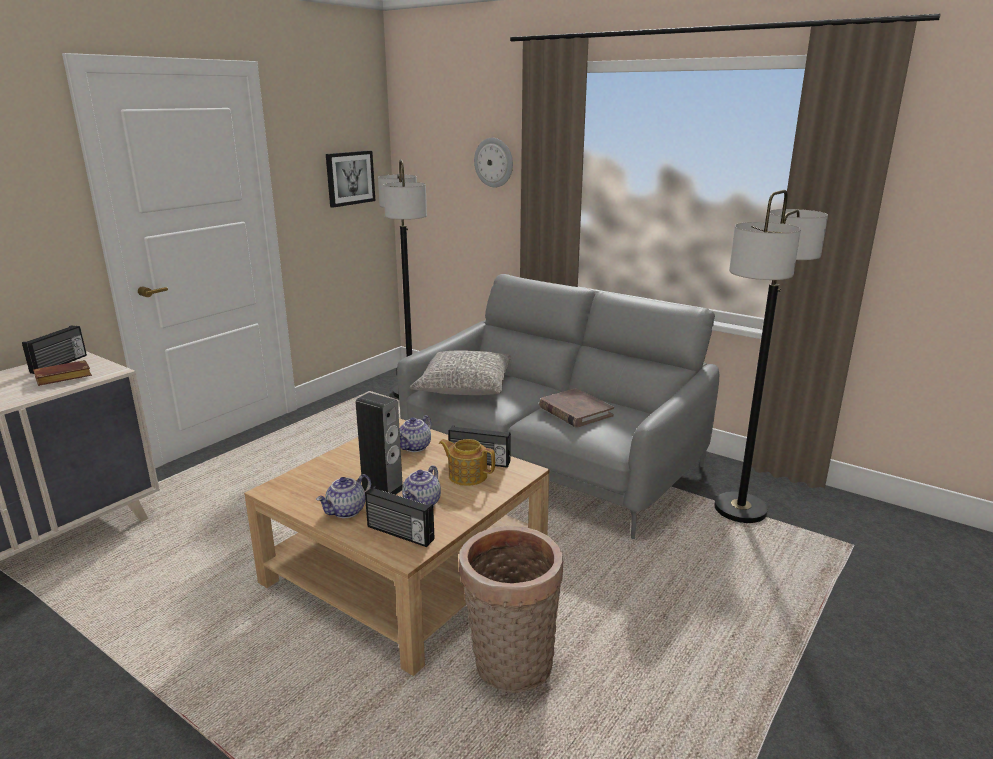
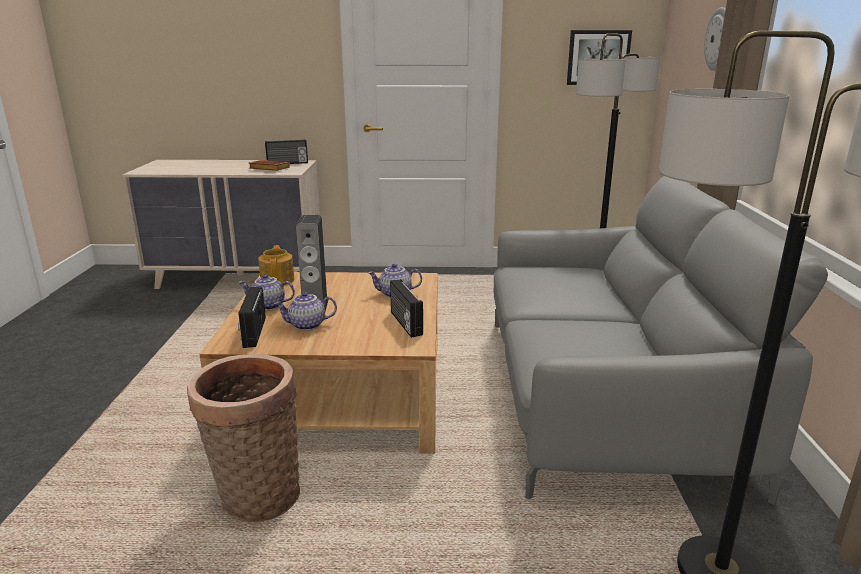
camera: 55 degrees right, 0 degrees up
grey pillow [410,350,511,395] -> none
teapot [439,439,495,486] -> teapot moved to [258,245,294,285]
brown book [539,388,614,428] -> none

